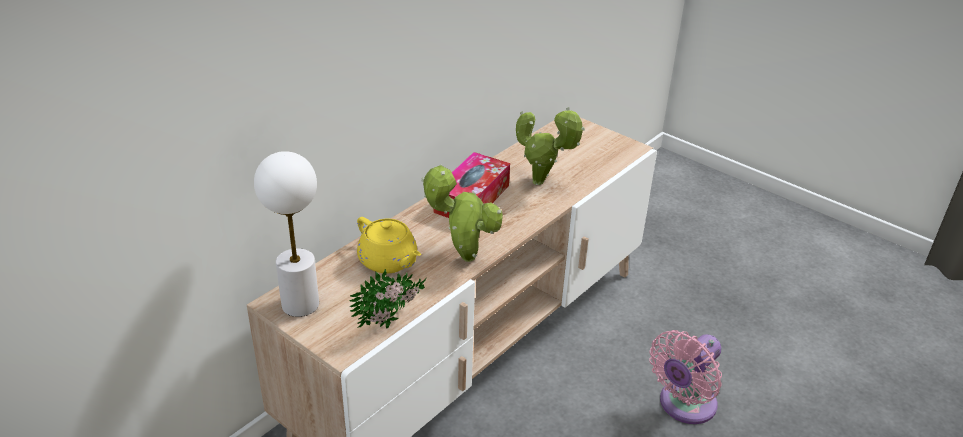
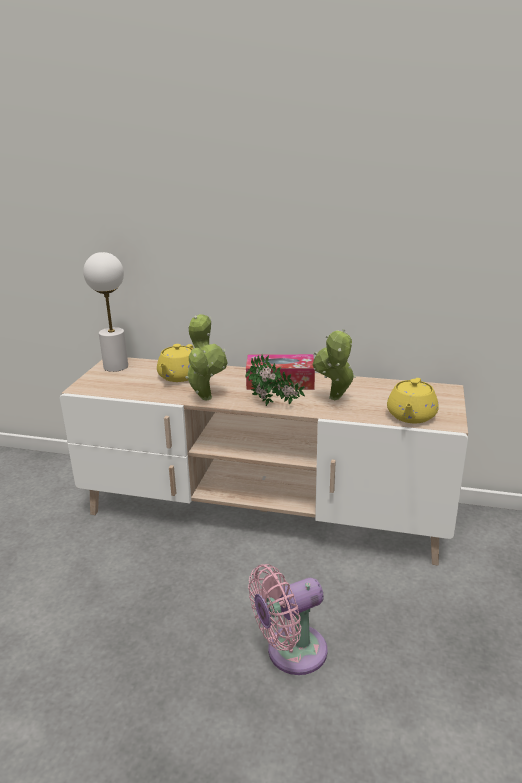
camera: 65 degrees right, 10 degrees down
potted plant [349,269,426,329] -> potted plant moved to [245,353,305,406]
pink fan [649,330,722,424] -> pink fan turned 45 degrees counterclockwise [248,564,328,675]
none -> yellow teapot [387,378,439,423]

